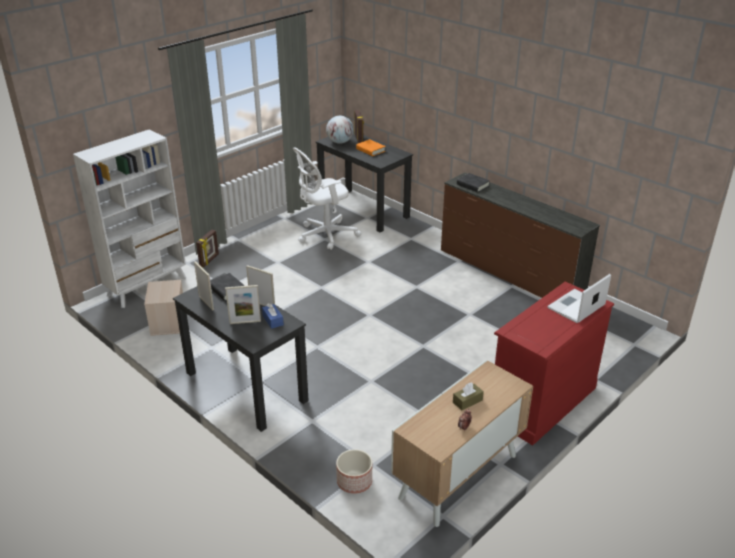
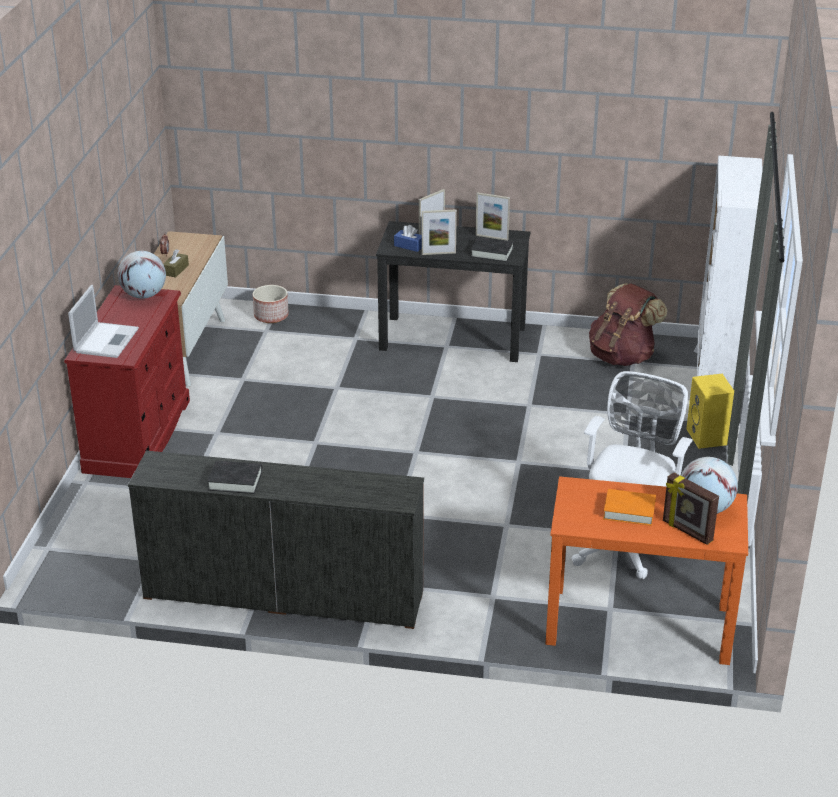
camera: 145 degrees right, 0 degrees up
beige storage box [144,280,183,336] -> brown backpack [589,283,667,366]
picture frame [196,230,219,267] -> yellow speaker [686,374,734,449]
black desk [316,131,413,233] -> orange desk [545,476,748,665]
black book [457,173,490,192] -> black book moved to [207,460,262,494]
none -> globe [118,251,166,299]

